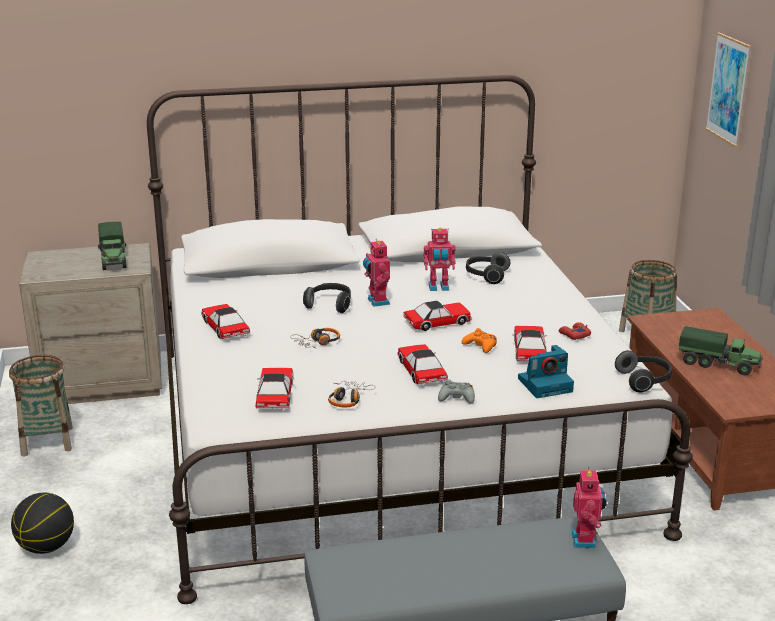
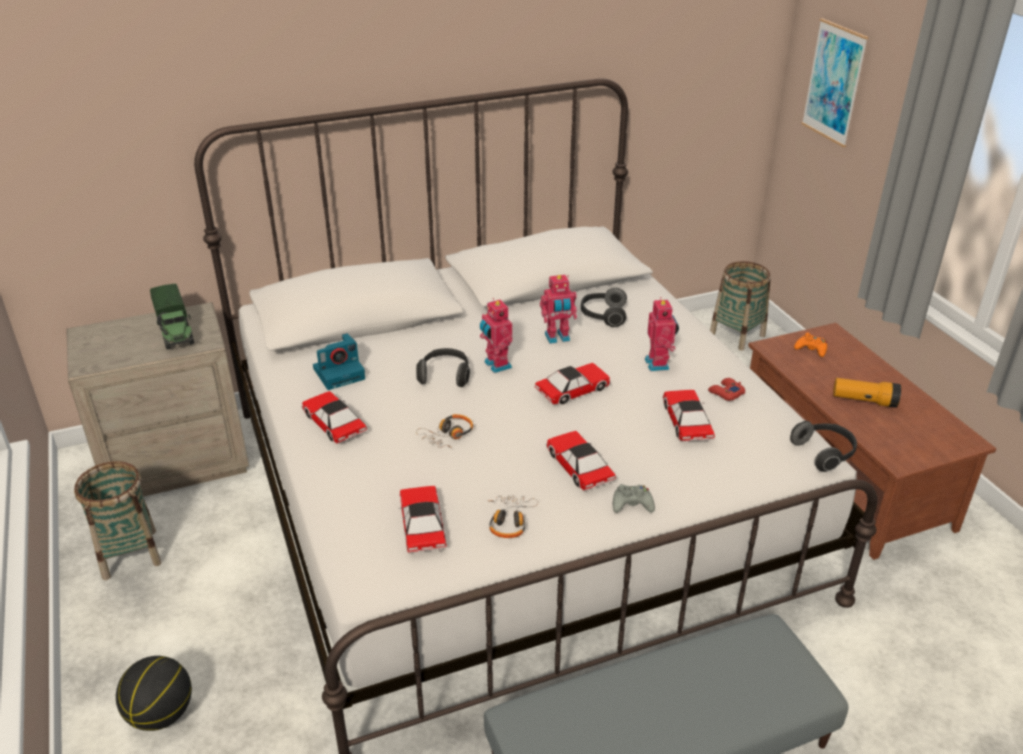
camera: 10 degrees left, 10 degrees up
orange game controller [462,328,497,353] -> orange game controller moved to [794,333,827,357]
camera [518,345,574,398] -> camera moved to [313,333,365,390]
toy robot [572,467,607,548] -> toy robot moved to [645,297,679,371]
toy truck [679,326,763,375] -> flashlight [833,378,901,408]

